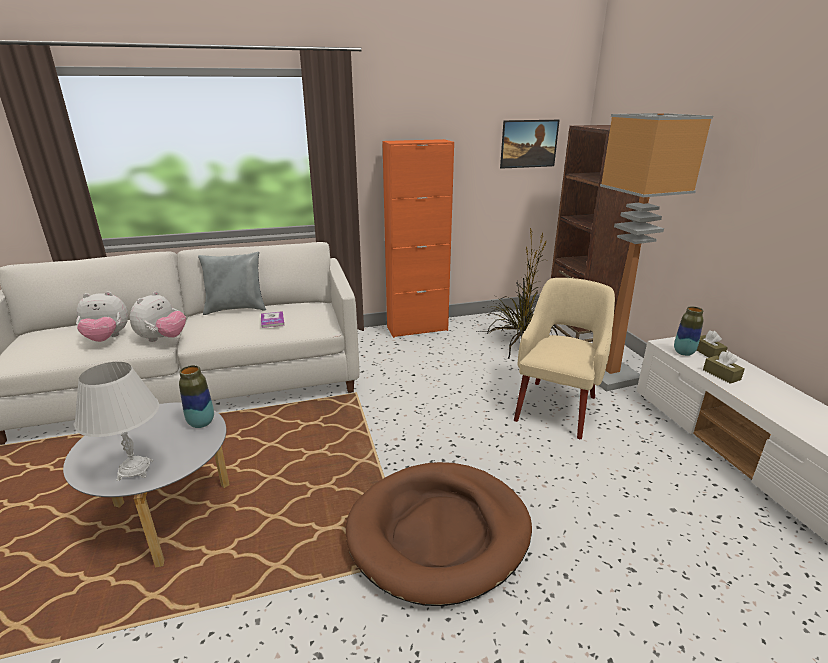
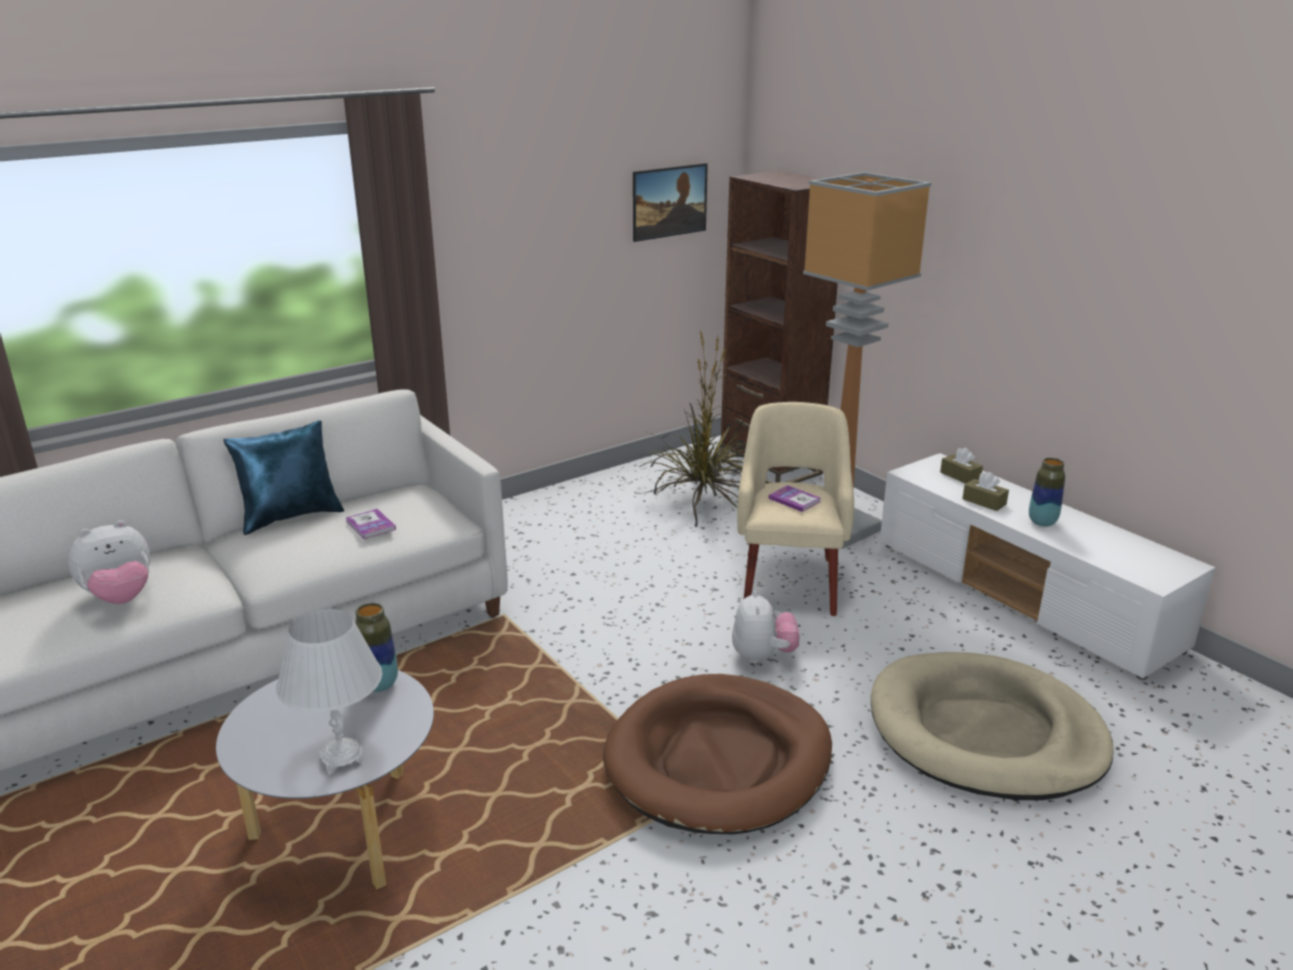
camera: 20 degrees left, 0 degrees up
plush toy [130,291,186,342] -> plush toy moved to [732,591,799,664]
grey pillow [198,252,266,315] -> blue pillow [223,420,344,535]
orange cabinet [382,139,454,338] -> none
vase [674,306,704,356] -> vase moved to [1029,458,1065,527]
none -> book [769,485,821,512]
none -> beige dog bed [871,652,1114,800]

